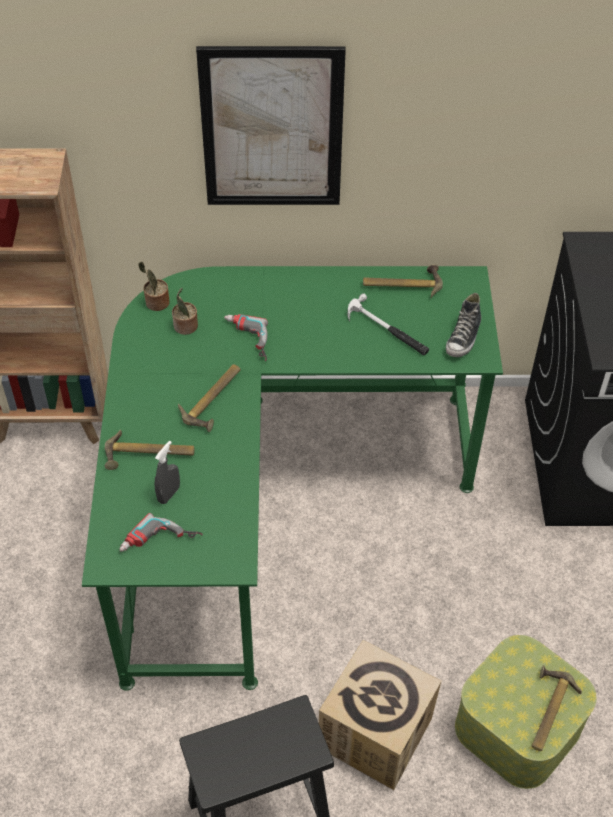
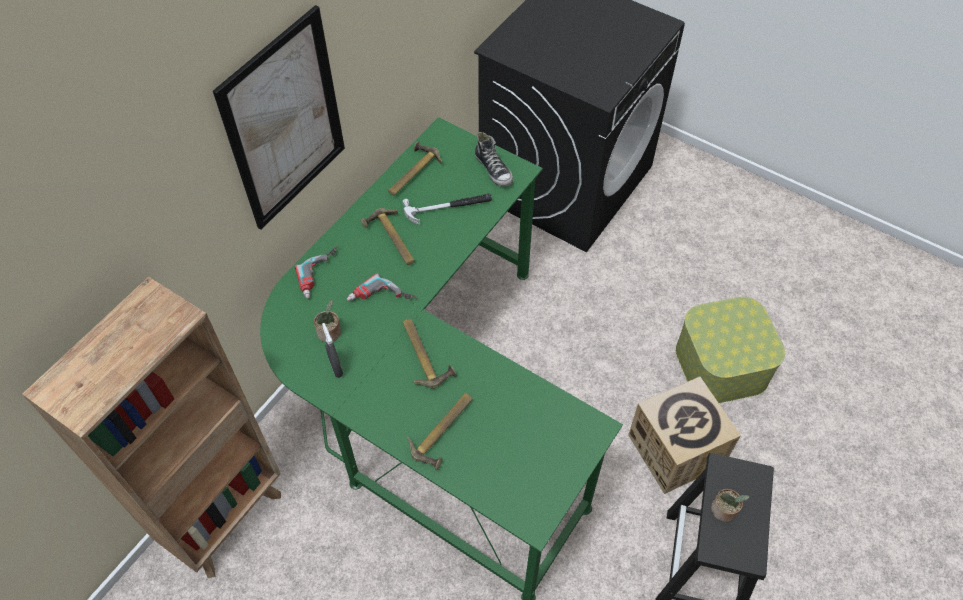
camera: 55 degrees left, 5 degrees up
power drill [119,513,203,552] -> power drill moved to [295,247,339,299]
potted plant [138,261,170,311] -> potted plant moved to [711,489,749,522]
grey spray bottle [155,441,180,504] -> grey spray bottle moved to [322,323,343,378]
hammer [532,666,582,751] -> hammer moved to [361,208,415,265]

